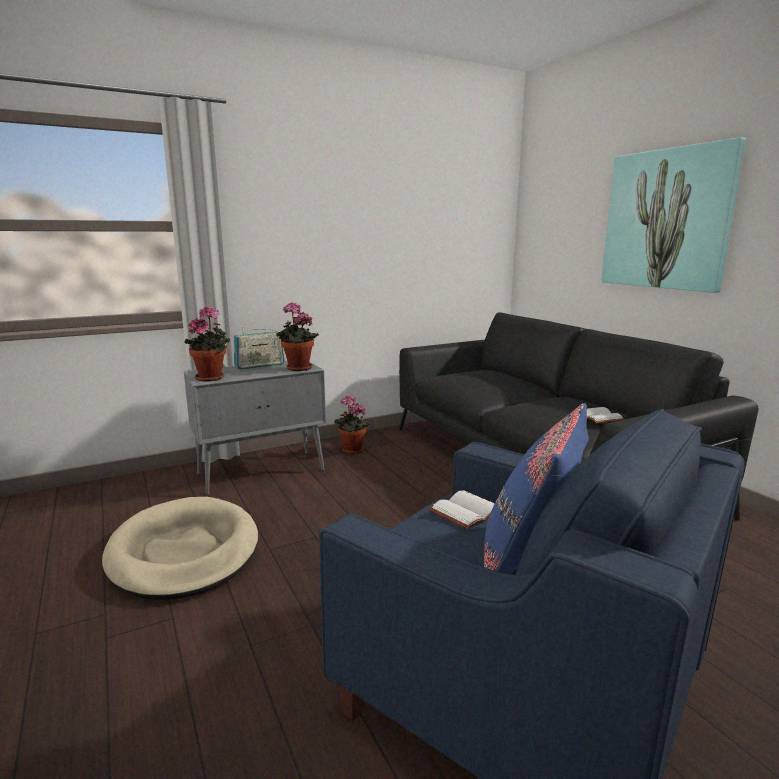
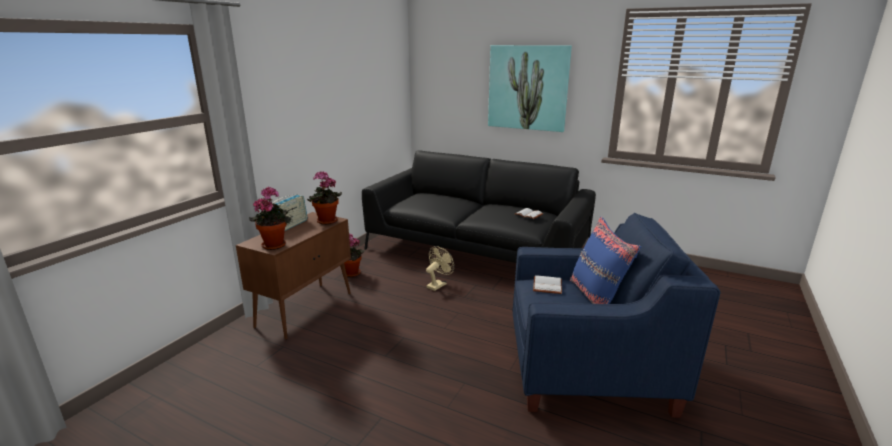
camera: 35 degrees left, 5 degrees up
beige dog bed [102,497,258,600] -> none
grey cabinet [184,361,326,495] -> brown cabinet [236,212,351,340]
none -> beige fan [426,246,454,291]

